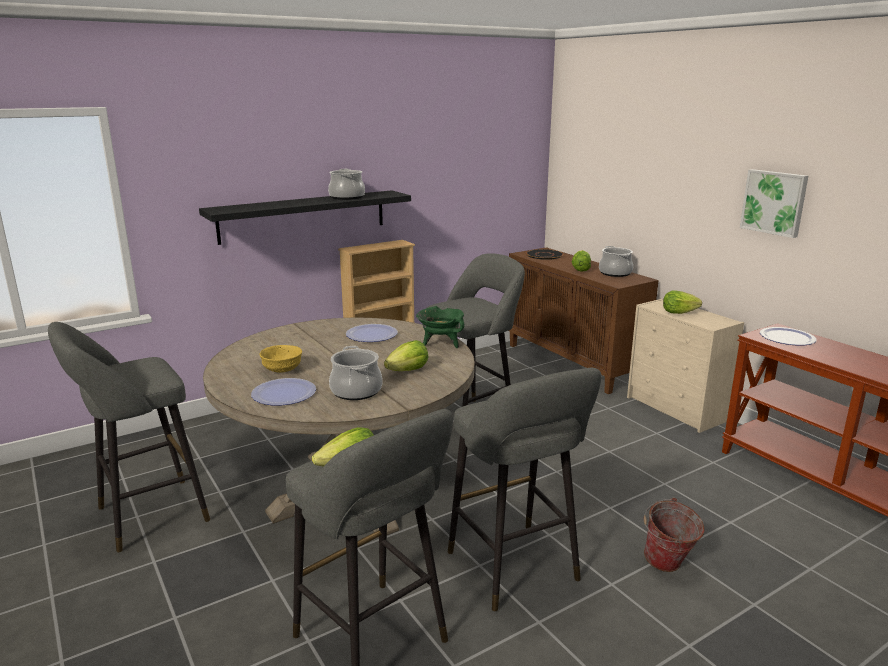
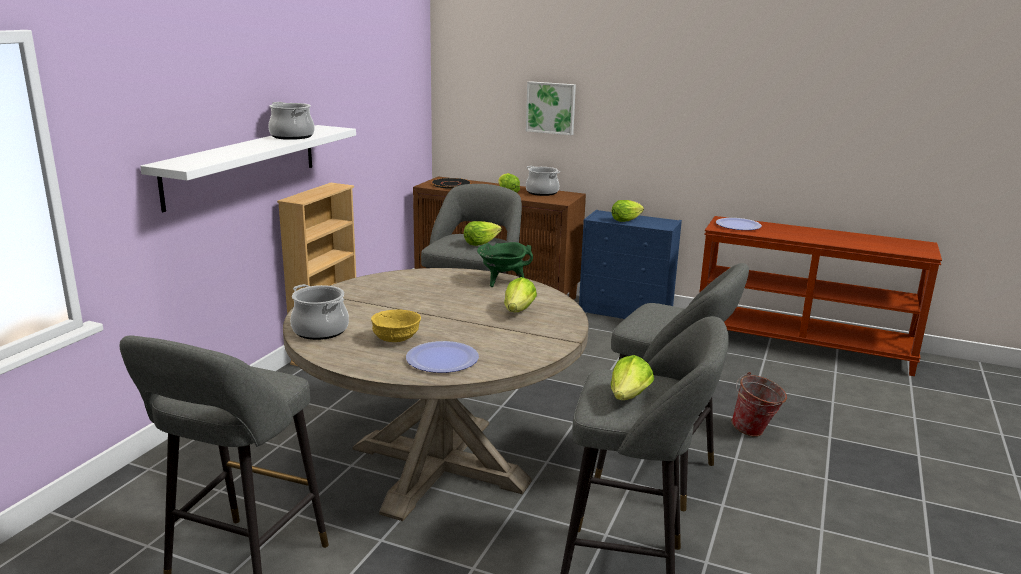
camera: 35 degrees left, 0 degrees up
black shelf [199,190,411,245] -> white shelf [140,125,356,212]
cooking pot [329,346,383,400] -> cooking pot moved to [290,284,349,340]
plate [346,324,398,342] -> none
beige dresser [627,298,744,433] -> blue dresser [579,210,682,319]
picture [740,169,808,238] -> picture moved to [526,81,576,135]
none -> lettuce [464,221,502,246]

